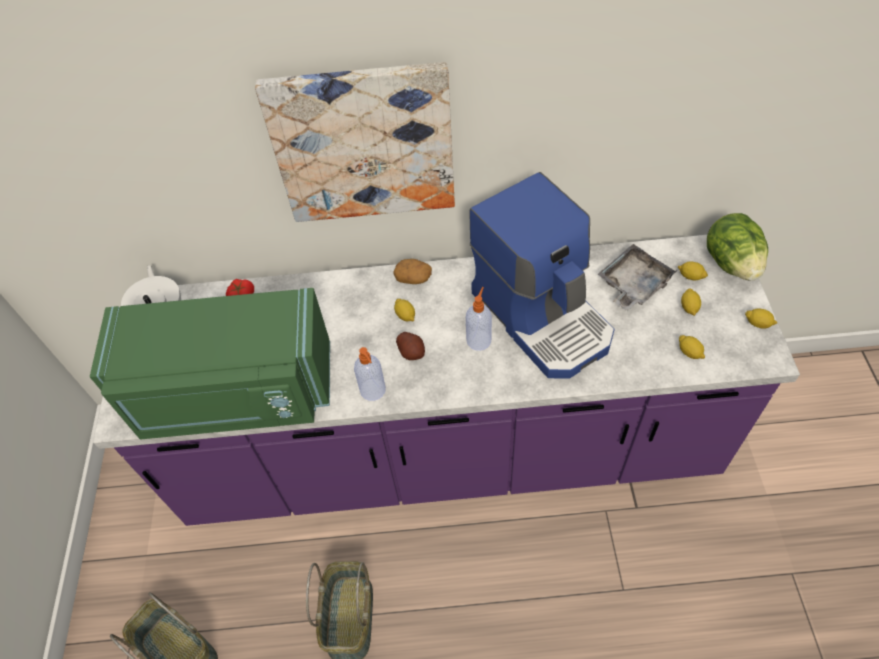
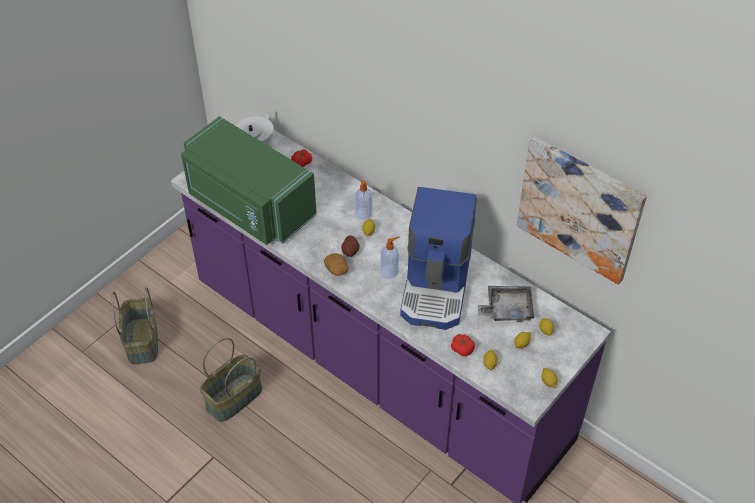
camera: 40 degrees right, 5 degrees down
picture [255,62,455,222] -> picture moved to [517,136,647,285]
soap dispenser [354,347,386,401] -> soap dispenser moved to [355,180,372,220]
potato [393,259,432,284] -> potato moved to [324,253,349,276]
lettuce [707,213,768,280] -> none
none -> tomato [451,334,475,356]

